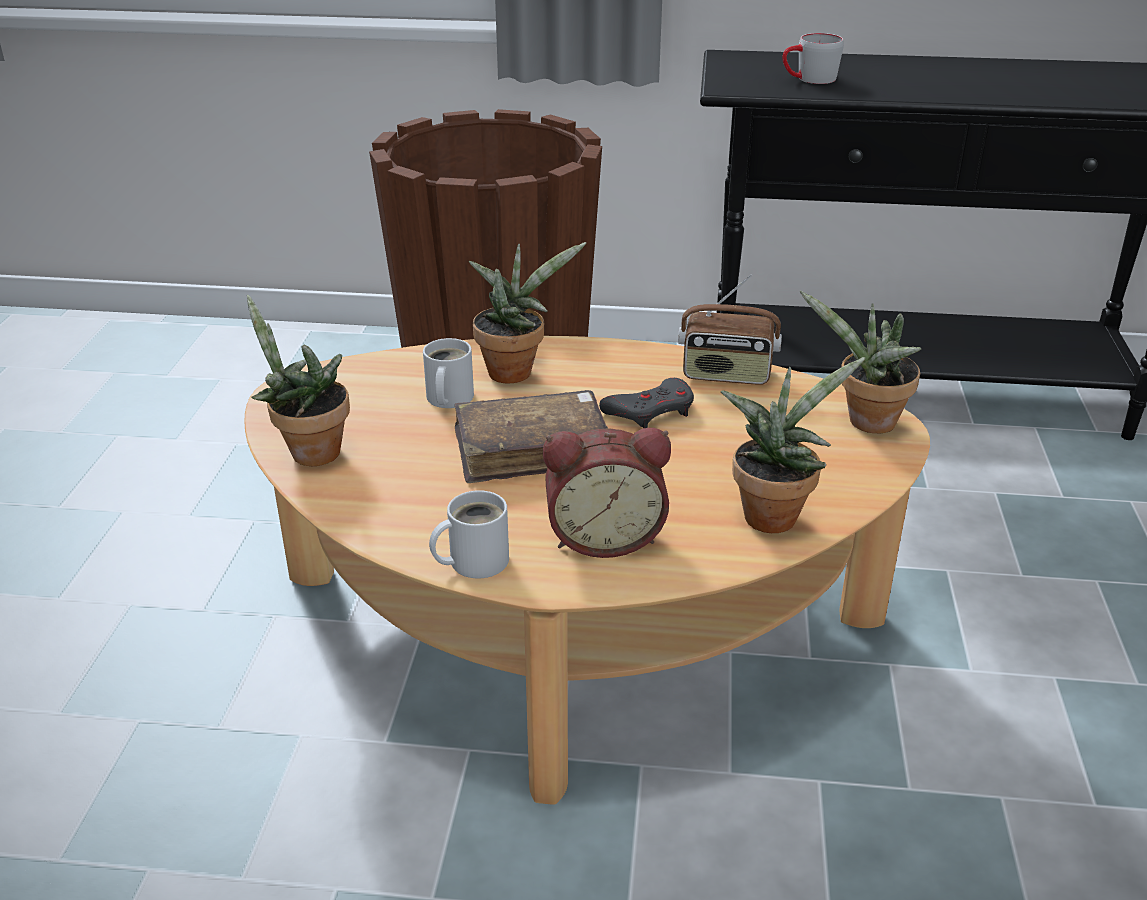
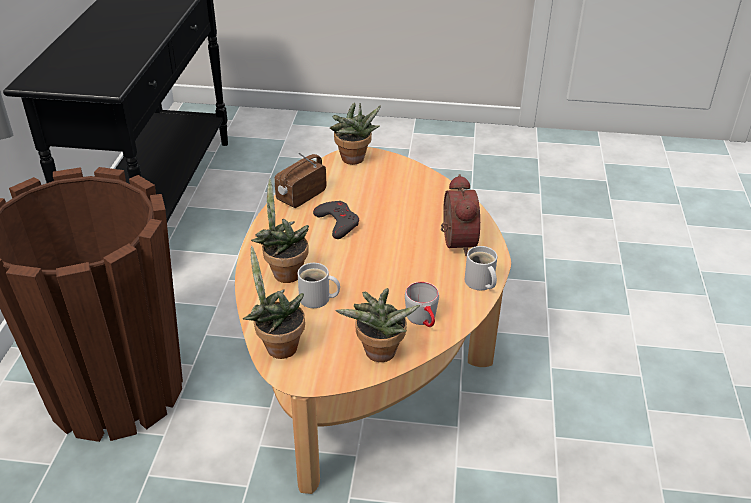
camera: 90 degrees left, 5 degrees up
brown book [455,390,608,483] -> none
radio [678,274,782,385] -> radio turned 150 degrees counterclockwise [274,152,326,208]
potted plant [721,357,865,533] -> potted plant moved to [243,246,305,359]
grey mug [782,33,844,84] -> grey mug moved to [405,282,439,327]

